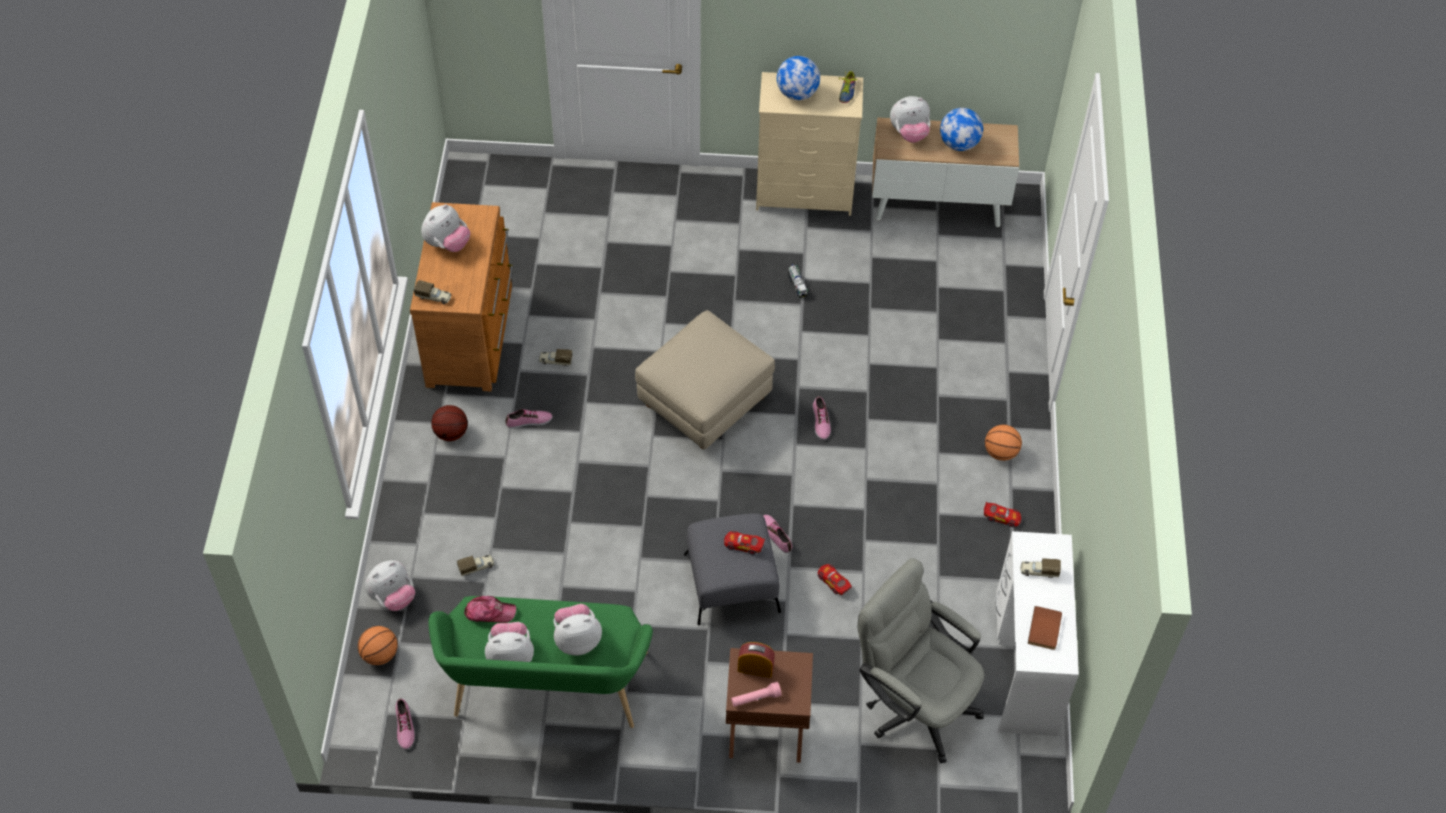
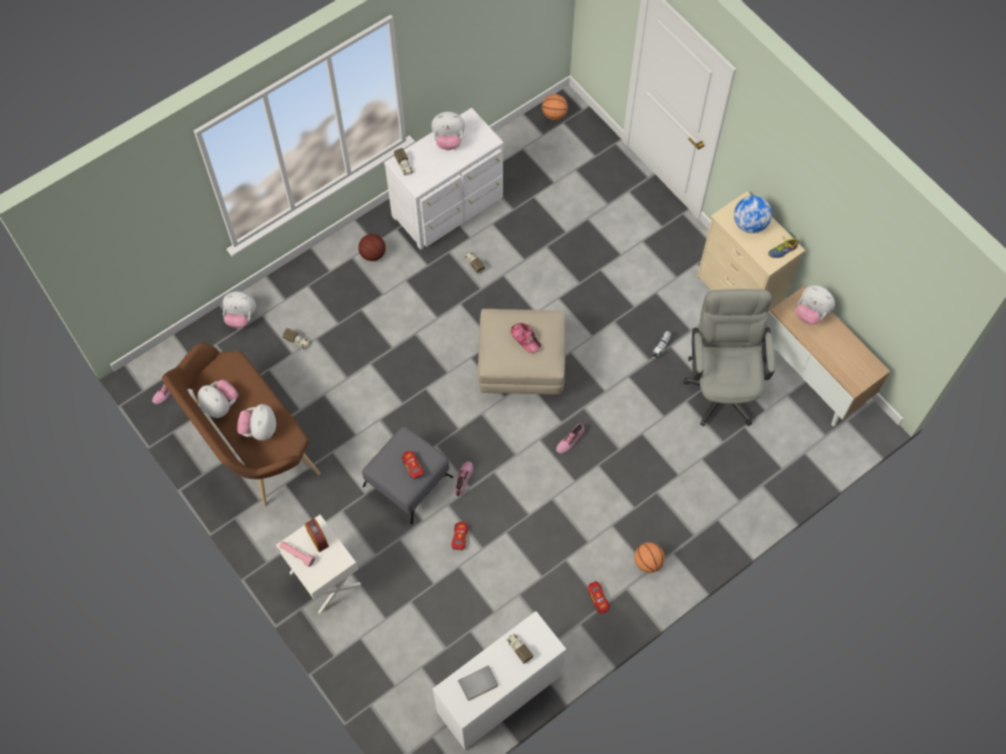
camera: 50 degrees right, 10 degrees up
basketball [358,626,398,665] -> basketball moved to [542,94,568,120]
brown dresser [410,202,513,391] -> white dresser [384,108,504,250]
green bench [428,596,653,728] -> brown bench [162,343,320,506]
cap [464,596,516,623] -> cap moved to [511,323,541,353]
shoe [505,409,553,428] -> none
plush toy [553,604,602,656] -> plush toy turned 120 degrees counterclockwise [237,404,276,441]
brown nightstand [726,648,813,763] -> white nightstand [276,515,361,614]
grey office chair [857,558,984,763] -> grey office chair moved to [683,289,775,427]
globe [940,108,983,151] -> none
brown book [1028,606,1062,650] -> grey book [458,665,498,701]

